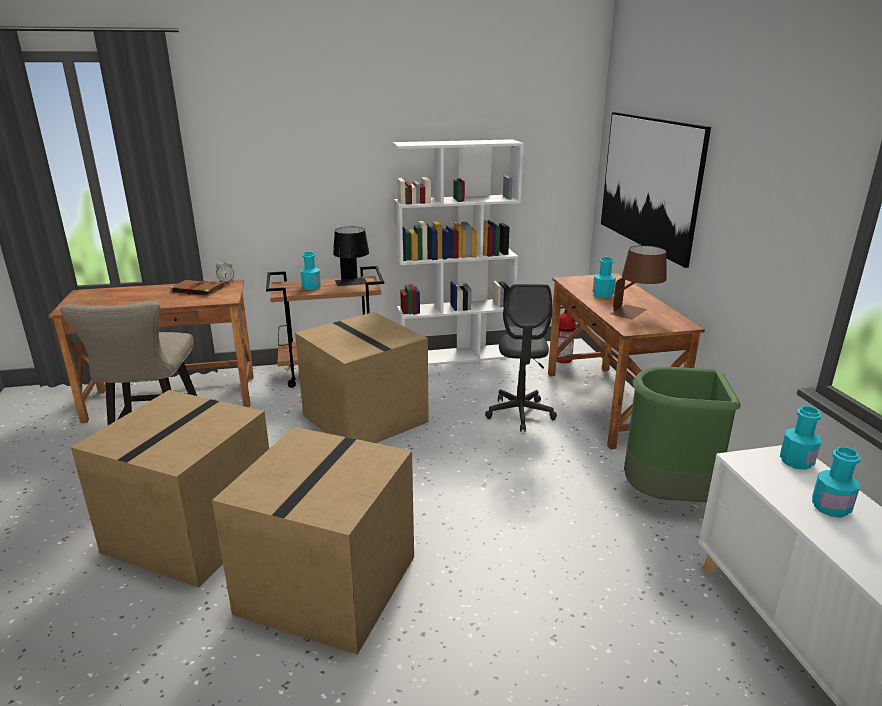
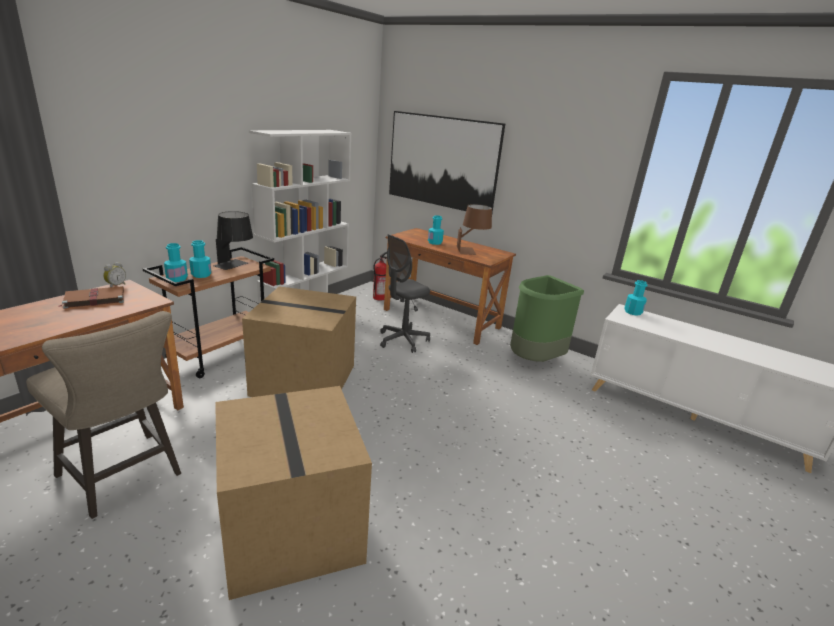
camera: 45 degrees left, 0 degrees up
cardboard box [212,427,414,655] -> none
grey office chair [485,284,557,432] -> grey office chair turned 90 degrees clockwise [380,234,430,353]
turquoise bottle [812,447,860,518] -> turquoise bottle moved to [164,243,188,282]

